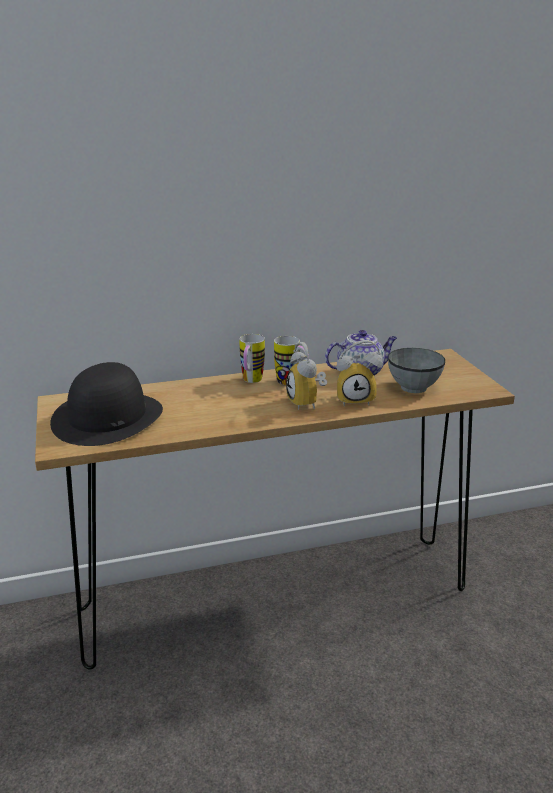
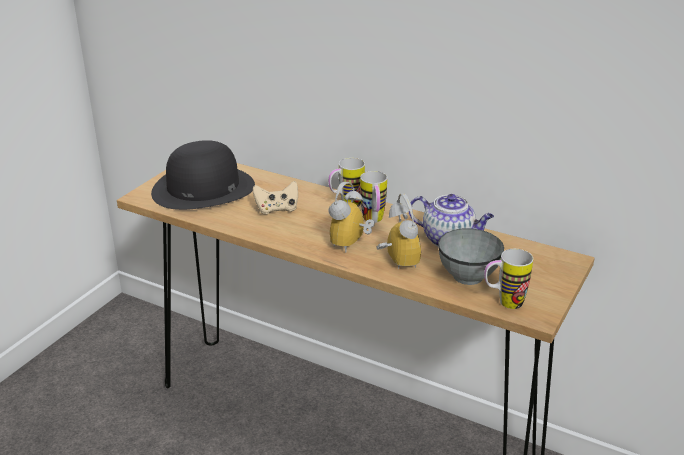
camera: 45 degrees right, 5 degrees up
alarm clock [337,340,383,406] -> alarm clock turned 150 degrees counterclockwise [376,193,421,269]
none -> beige game controller [253,181,298,214]
none -> mug [484,249,533,309]

